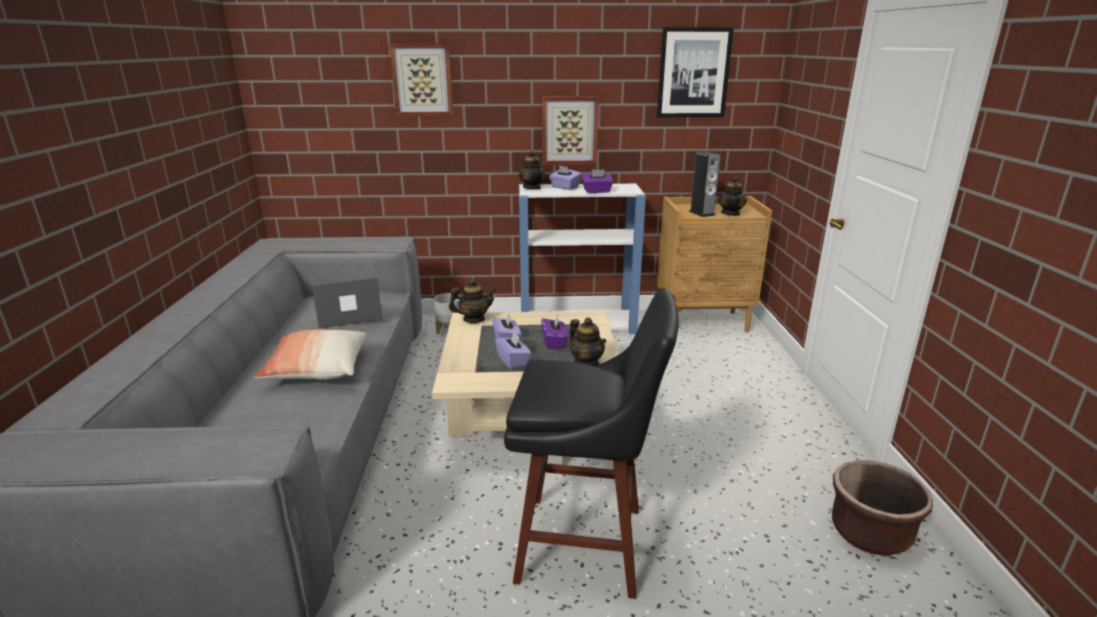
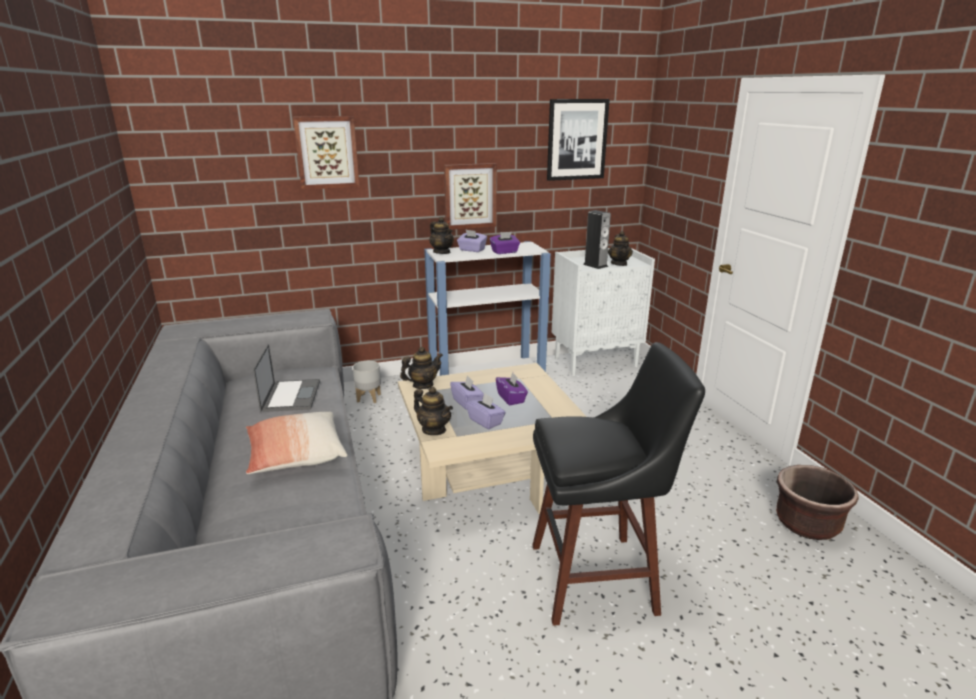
camera: 15 degrees left, 0 degrees up
laptop [312,277,382,328] -> laptop turned 120 degrees clockwise [253,344,320,412]
teapot [569,317,606,366] -> teapot moved to [414,387,453,435]
brown cabinet [657,196,772,333] -> white cabinet [552,248,655,376]

